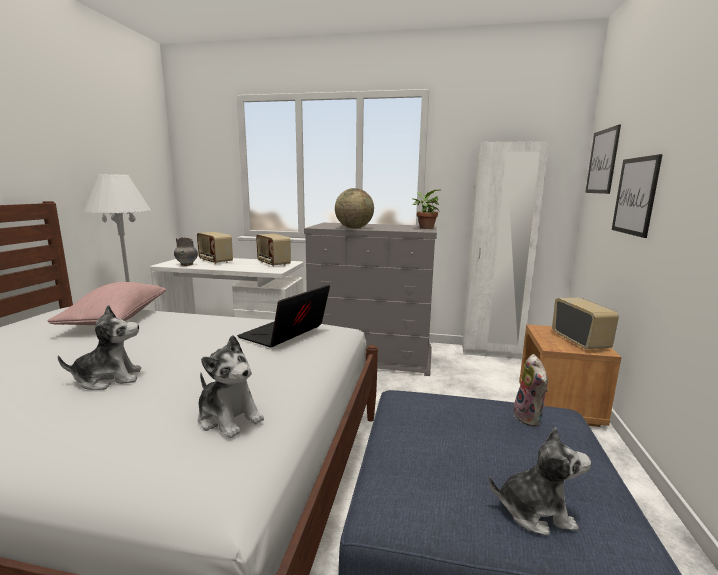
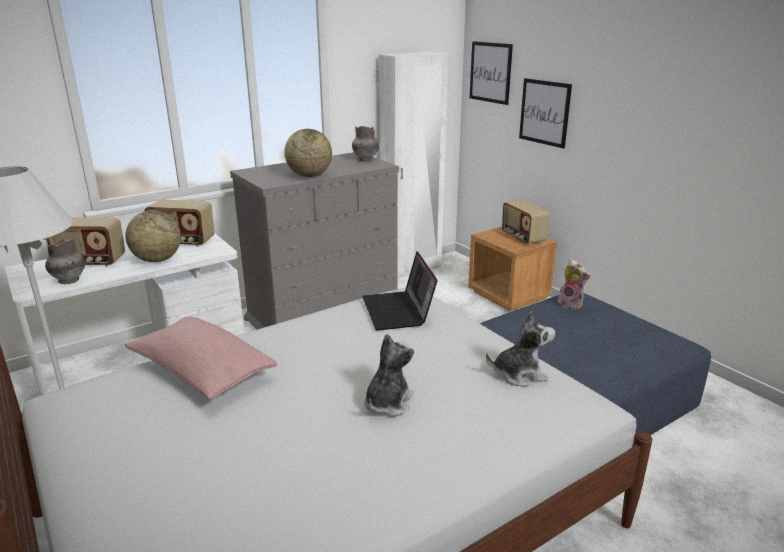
camera: 45 degrees left, 10 degrees up
potted plant [412,189,441,229] -> grey vase [352,126,379,161]
plush toy [489,427,591,536] -> none
radio [552,297,619,349] -> radio turned 150 degrees counterclockwise [502,200,550,245]
none -> globe [125,210,181,262]

